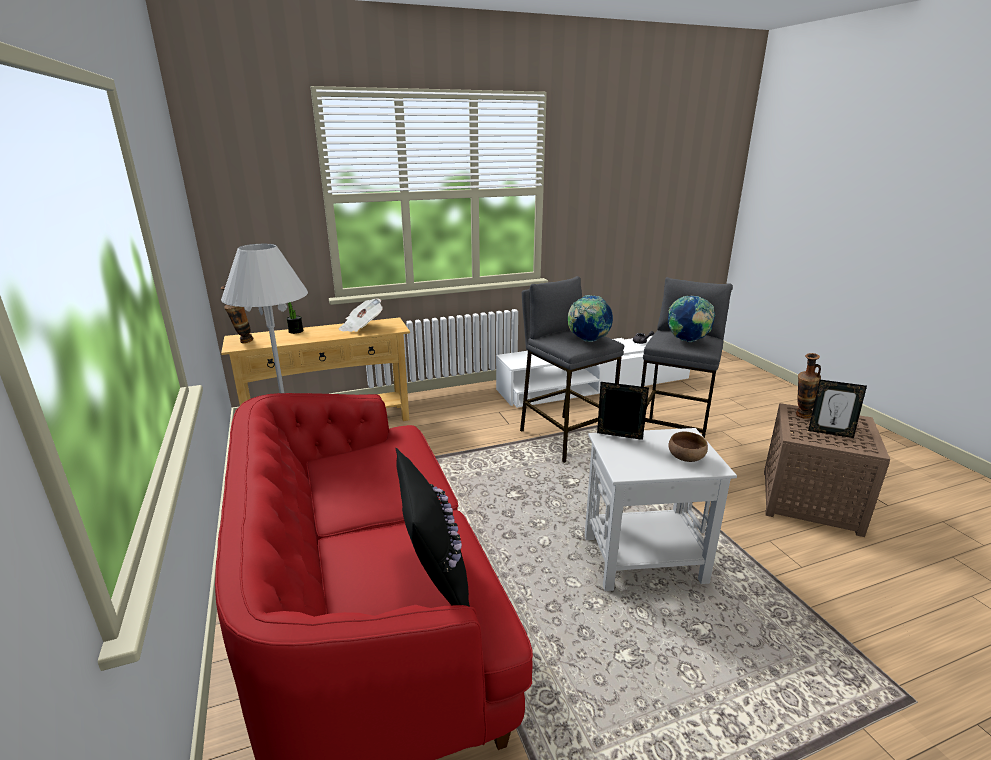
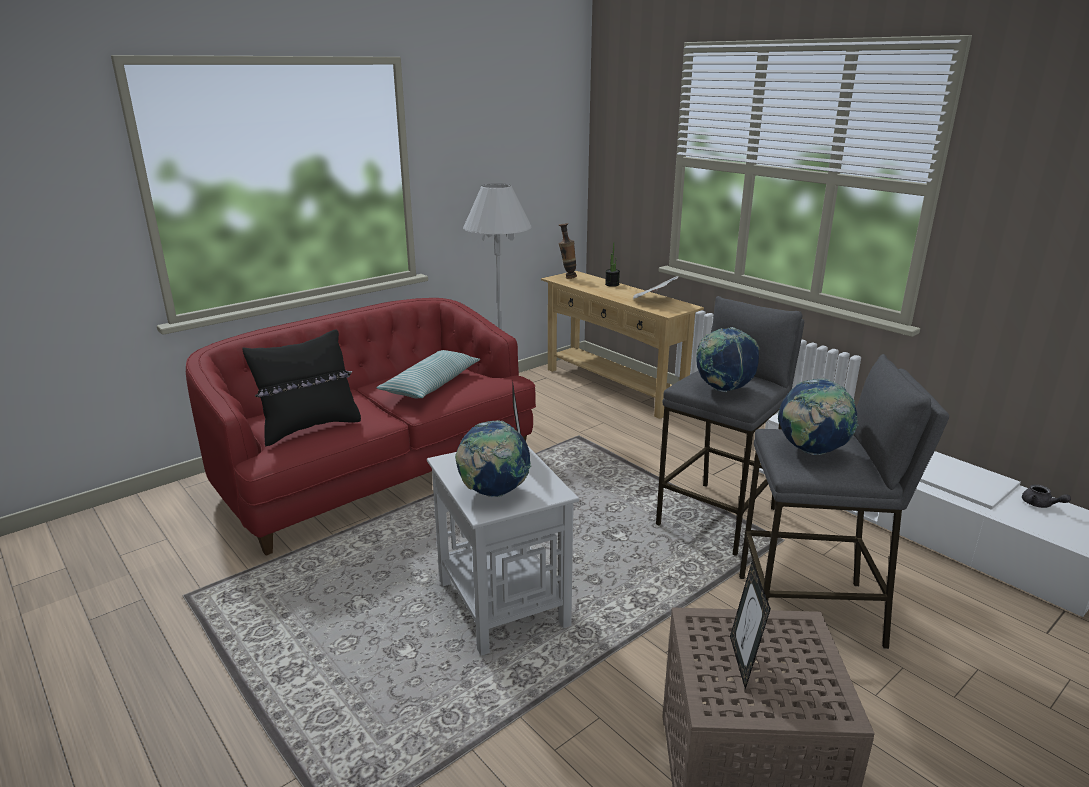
camera: 70 degrees right, 0 degrees up
brown bowl [668,432,708,462] -> globe [455,420,531,497]
vase [796,353,821,419] -> none
none -> pillow [376,350,480,398]

